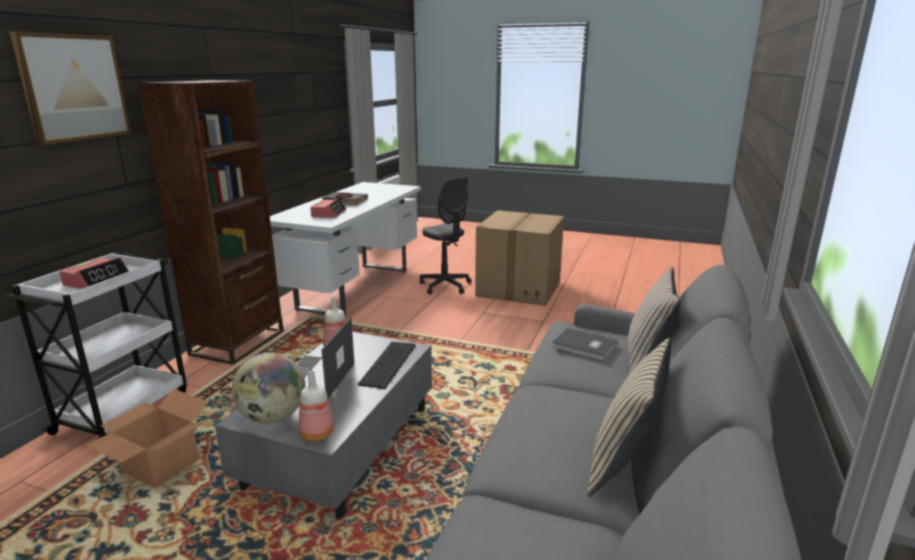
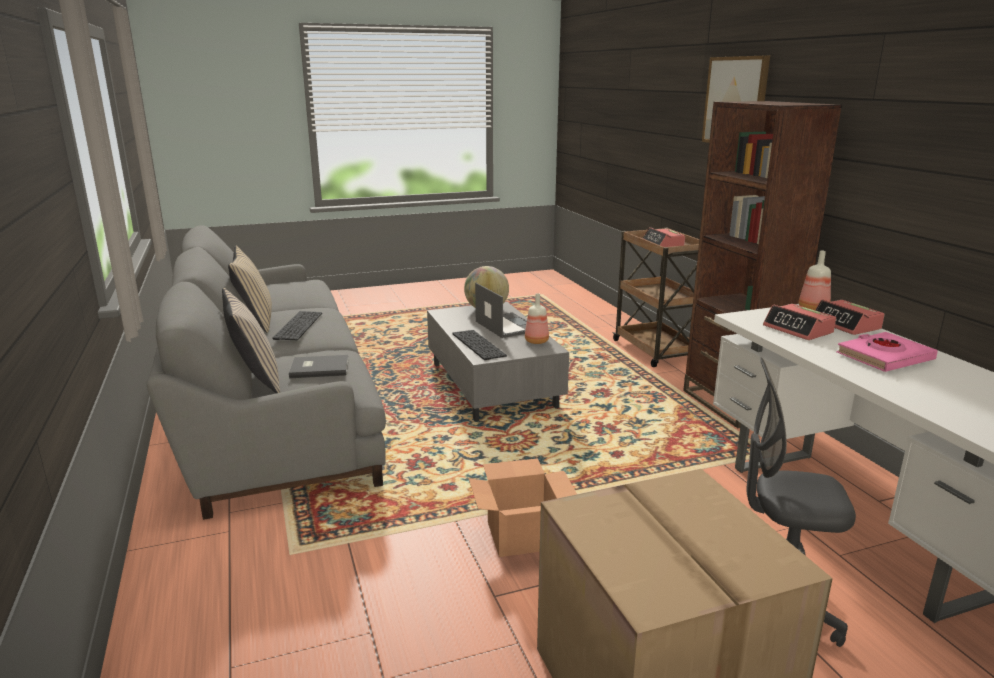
camera: 140 degrees right, 0 degrees up
white cart [5,252,187,439] -> brown cart [612,228,699,367]
cardboard box [86,389,209,489] -> cardboard box moved to [469,458,577,557]
bottle [298,371,334,441] -> bottle moved to [799,251,831,310]
black book [322,192,368,205] -> pink book [836,332,938,372]
none -> keyboard [273,311,322,340]
none -> alarm clock [815,300,885,335]

